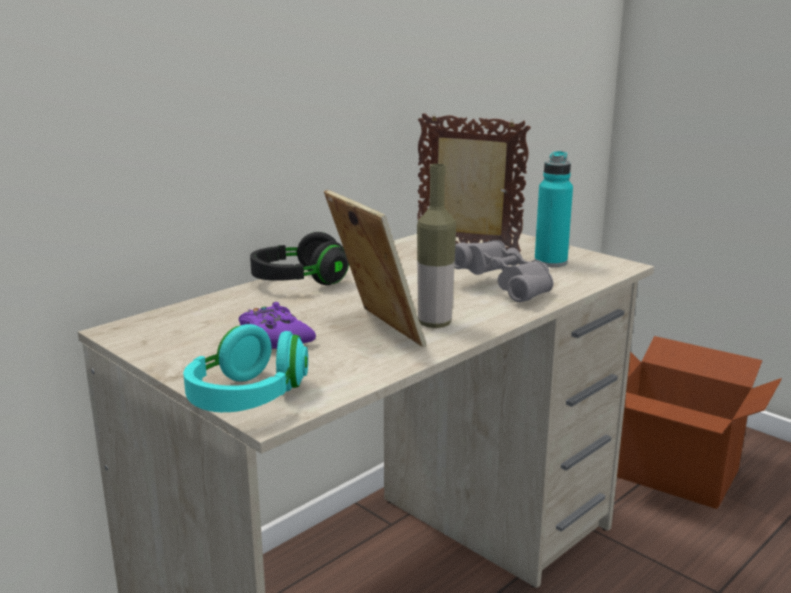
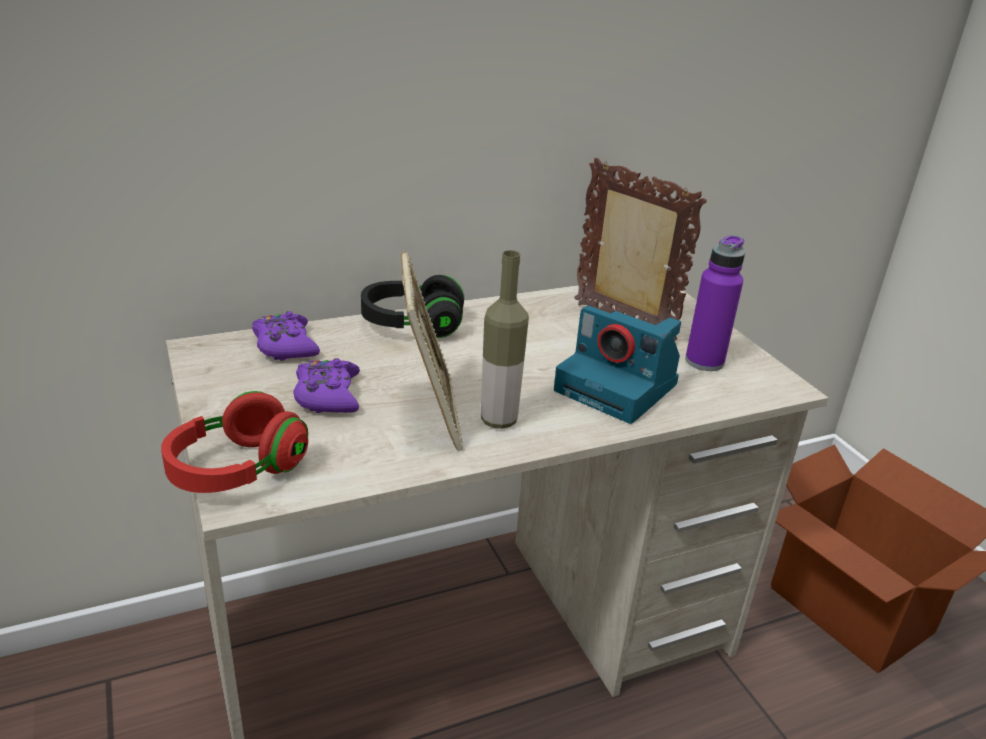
camera: 20 degrees right, 10 degrees up
turquoise headphones [183,324,308,412] -> red headphones [161,391,308,493]
grey binoculars [454,240,553,302] -> camera [554,306,681,424]
turquoise bottle [535,151,573,267] -> purple bottle [685,235,745,371]
none -> purple game controller [252,311,320,361]

